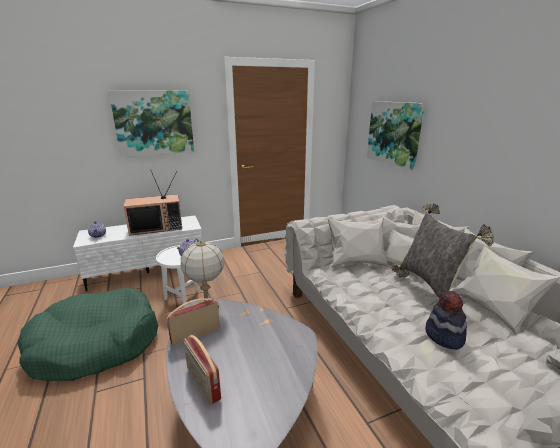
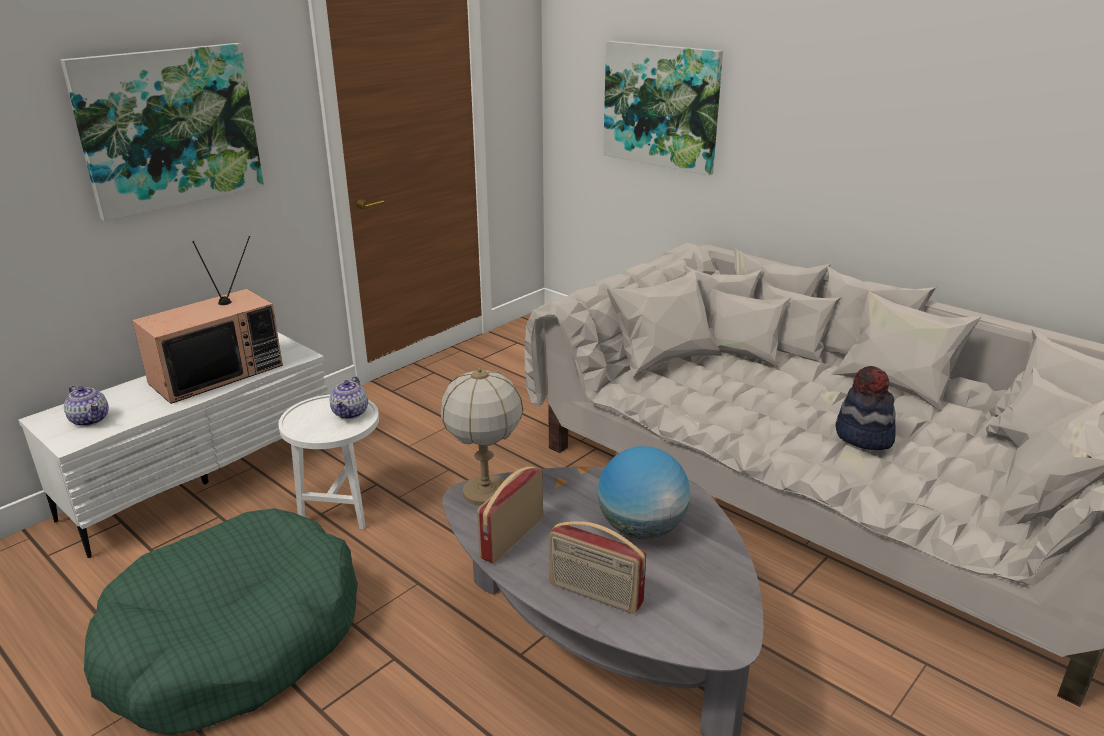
camera: 25 degrees left, 5 degrees up
pillow [392,203,494,297] -> none
none -> globe [598,446,690,539]

